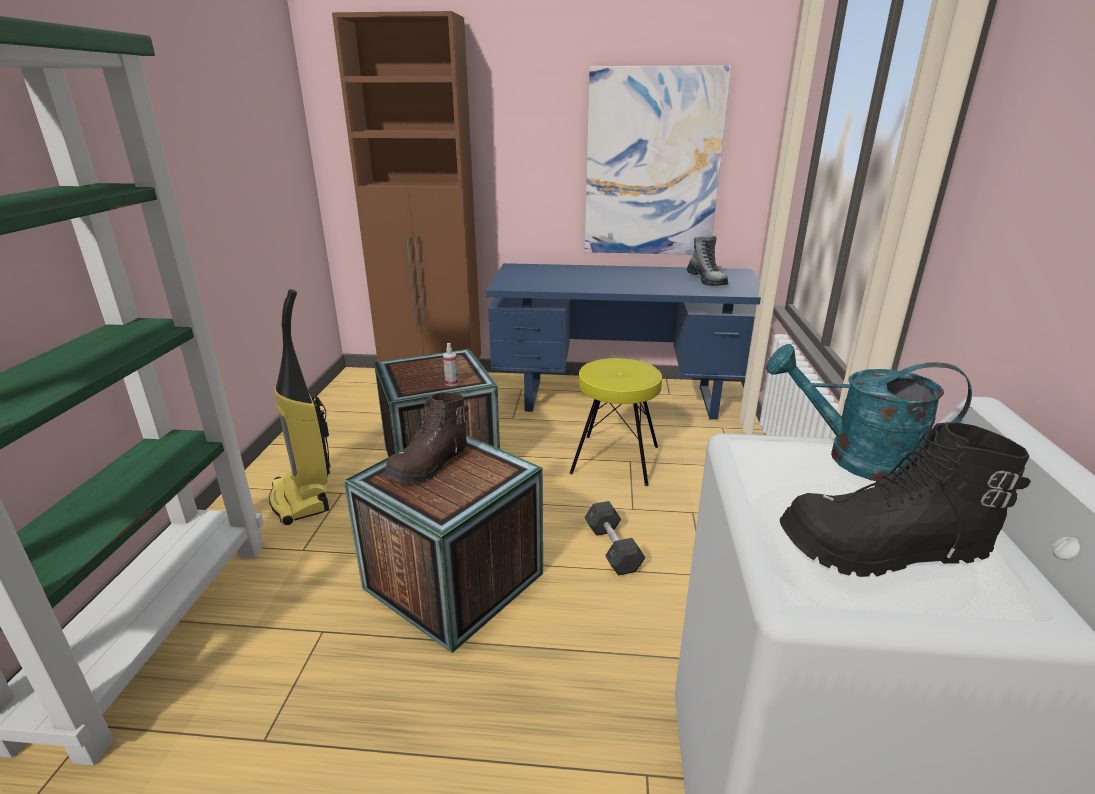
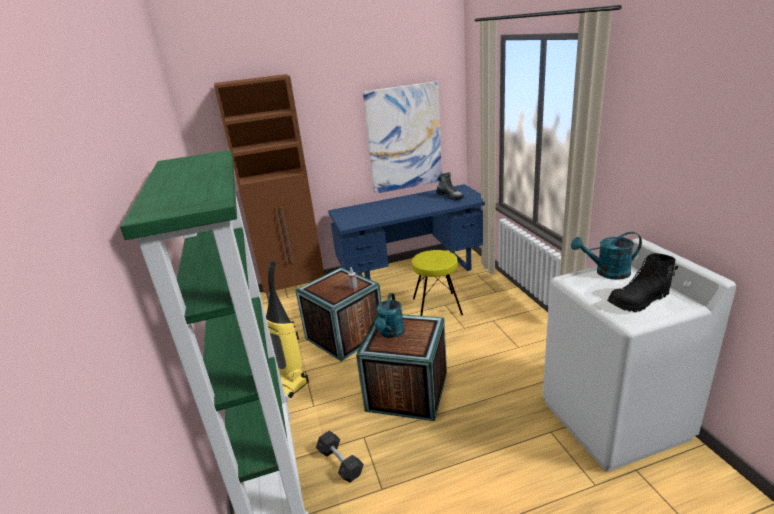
camera: 20 degrees left, 0 degrees up
brown boot [384,393,469,484] -> turquoise watering can [374,293,405,338]
grey dumbbell [584,501,645,576] -> grey dumbbell moved to [316,431,364,483]

